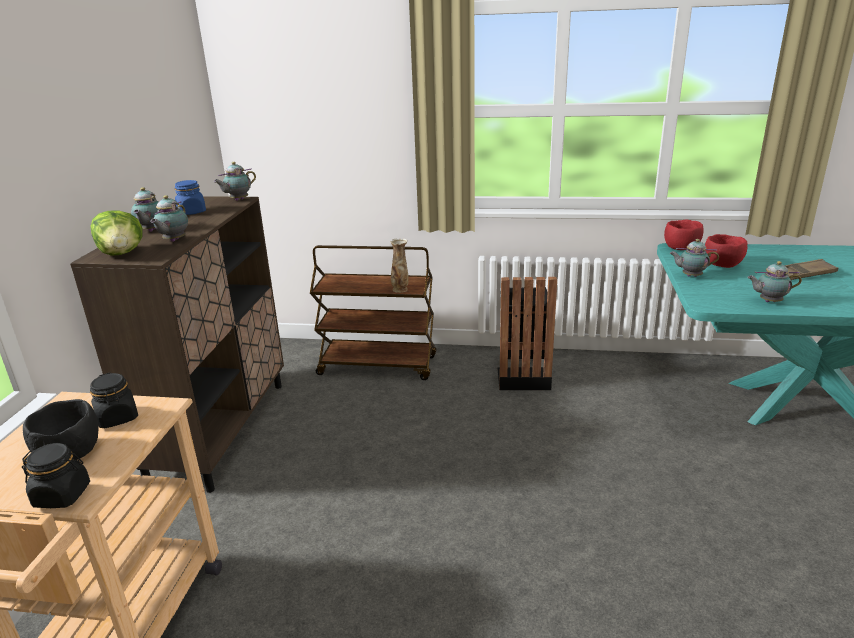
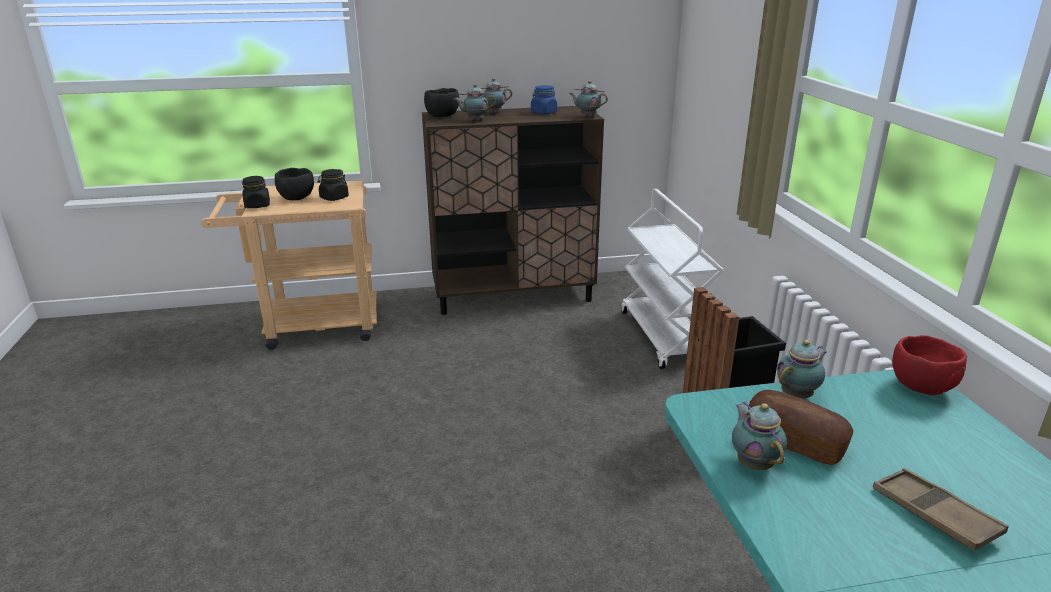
camera: 70 degrees right, 0 degrees up
lettuce [90,210,143,256] -> black bowl [424,88,459,117]
brown cart [310,245,436,380] -> white cart [621,189,724,369]
vase [390,239,409,293] -> none
teapot [670,239,719,277] -> teapot turned 60 degrees clockwise [777,340,826,398]
red bowl [705,234,748,268] -> none
none -> bread [748,390,854,465]

